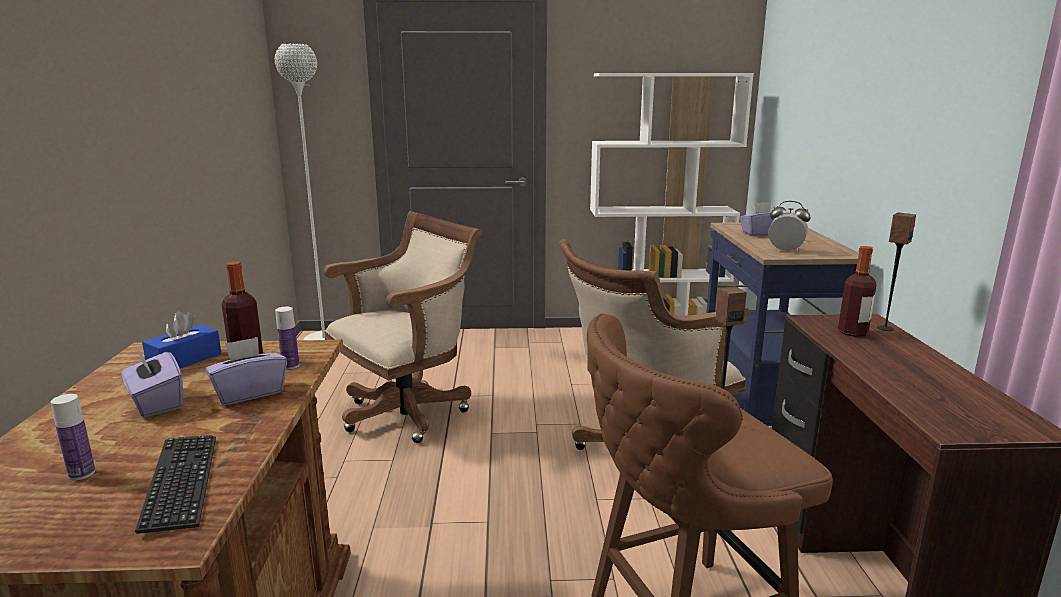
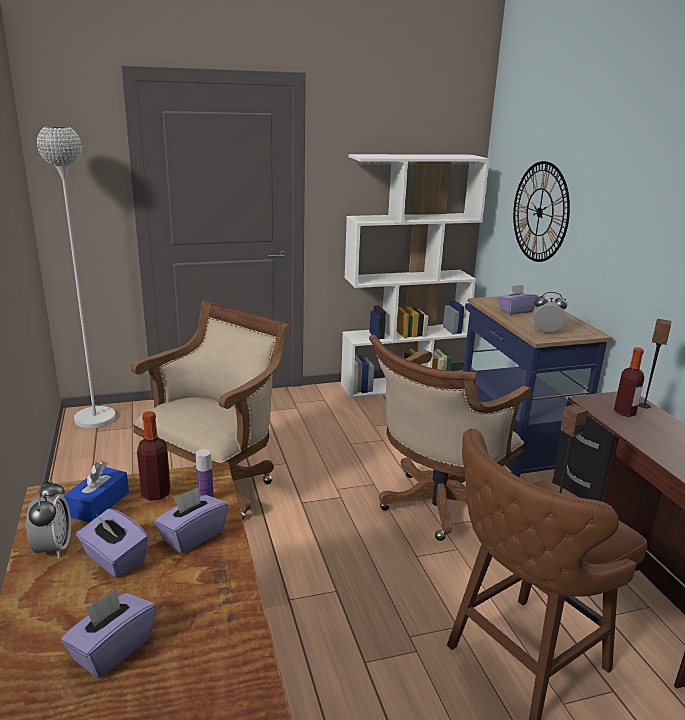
camera: 15 degrees left, 5 degrees up
bottle [51,394,95,480] -> purple tissue box [61,589,156,678]
keyboard [135,435,216,534] -> none
none -> alarm clock [26,480,71,558]
none -> wall clock [513,161,570,262]

